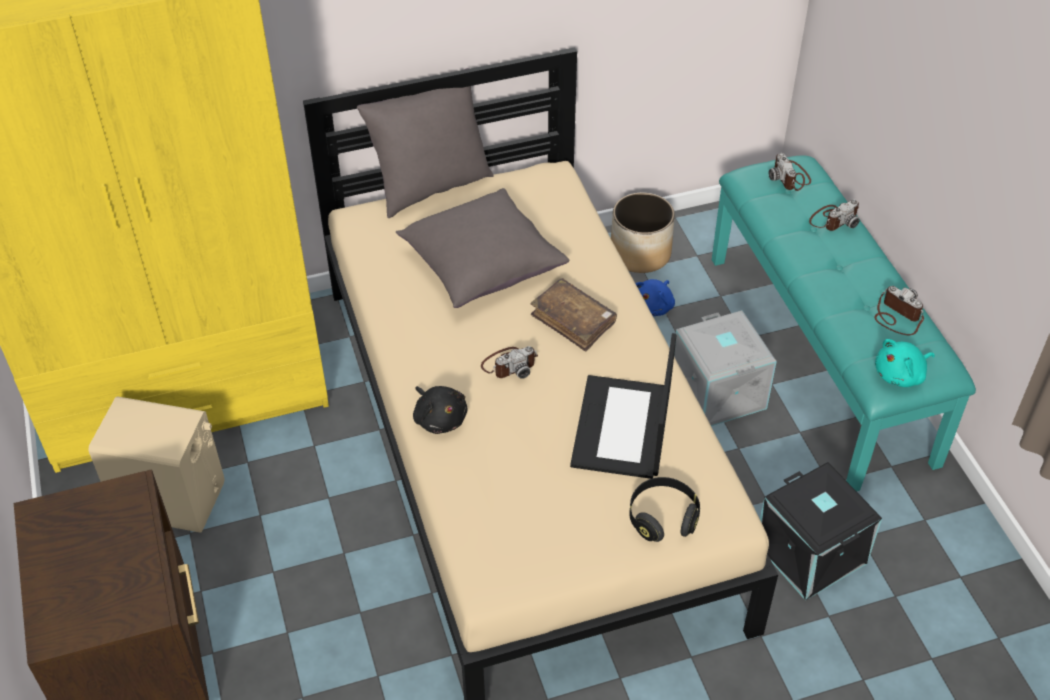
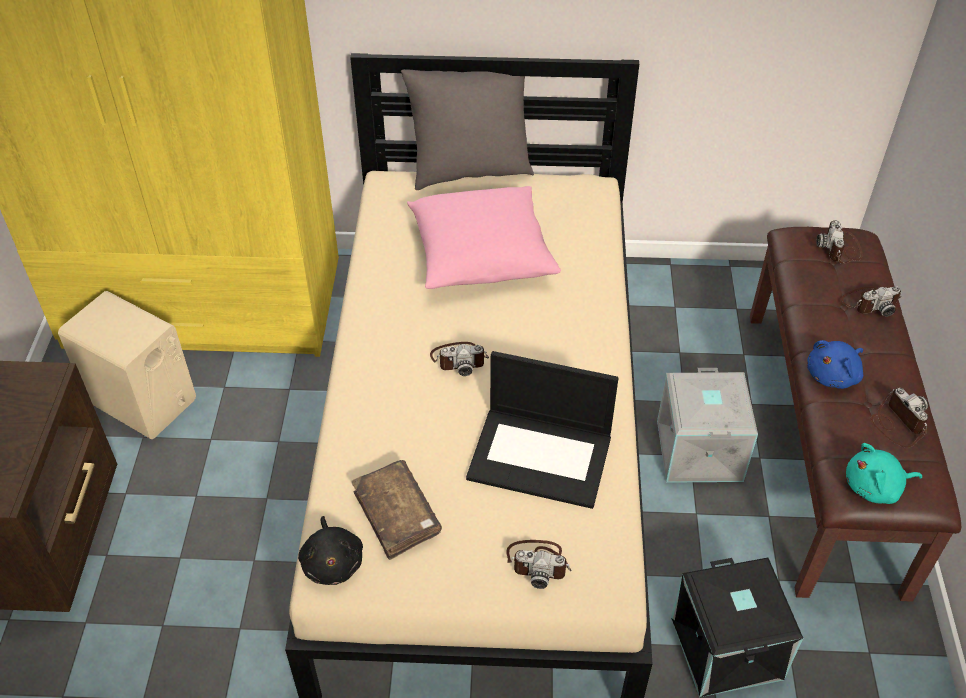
camera: 20 degrees right, 0 degrees up
grey pillow [396,188,569,308] -> pink pillow [407,186,561,289]
black plush toy [413,386,467,434] -> black plush toy moved to [298,516,363,585]
brown book [531,278,617,352] -> brown book moved to [351,460,442,560]
laptop [570,333,677,479] -> laptop turned 105 degrees counterclockwise [466,351,619,509]
planter [611,193,675,273] -> none
black headphones [630,477,700,542] -> camera [506,540,572,589]
blue plush toy [635,279,675,316] -> blue plush toy moved to [807,340,863,389]
turquoise bench [712,156,976,492] -> brown bench [750,227,961,602]

